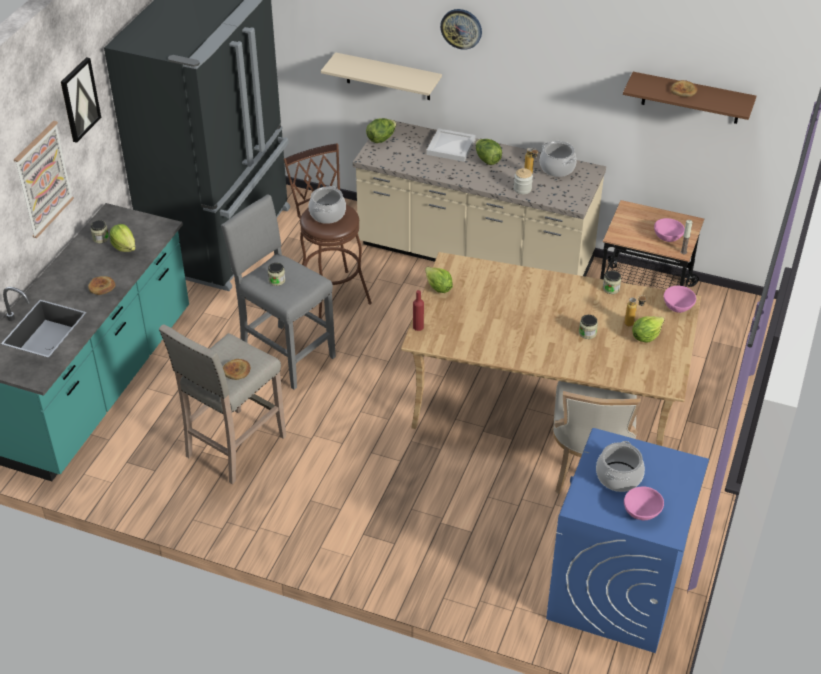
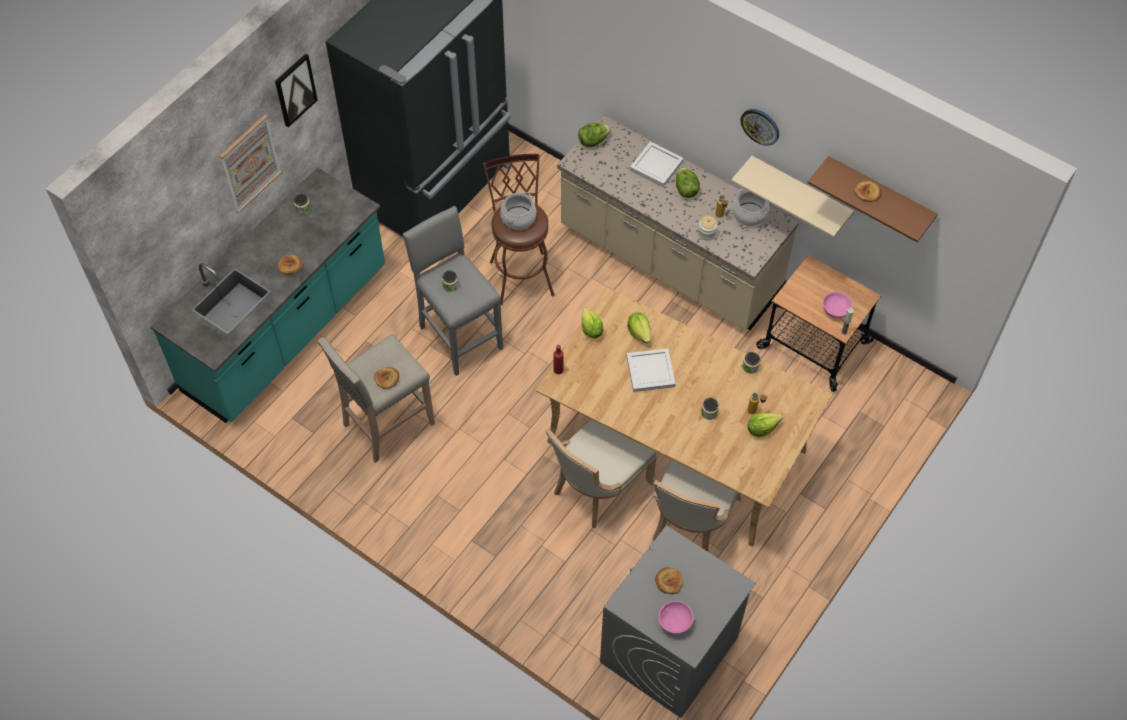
camera: 15 degrees right, 15 degrees up
lettuce [110,224,135,252] -> lettuce moved to [627,312,651,344]
beige shelf [321,52,442,100] -> beige shelf moved to [731,156,854,238]
wall clock [440,9,482,50] -> wall clock moved to [741,109,779,146]
blue washing machine [546,428,709,653] -> grey washing machine [600,525,756,718]
cooking pot [596,441,645,492] -> bread [655,567,683,594]
pink bowl [664,286,696,313] -> none
none -> beige chair [546,419,657,528]
none -> white tray [626,348,676,392]

